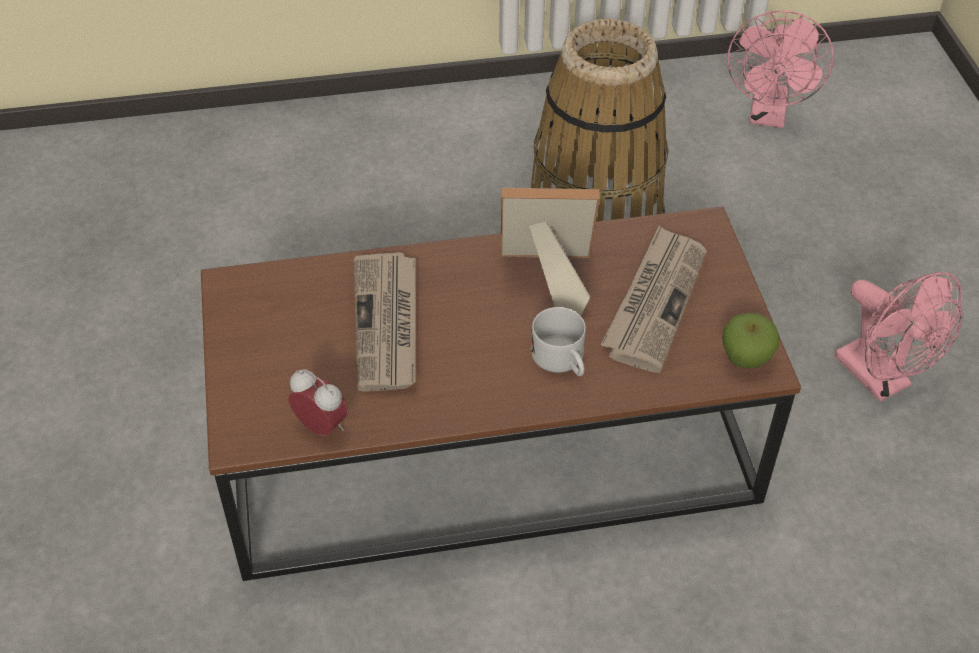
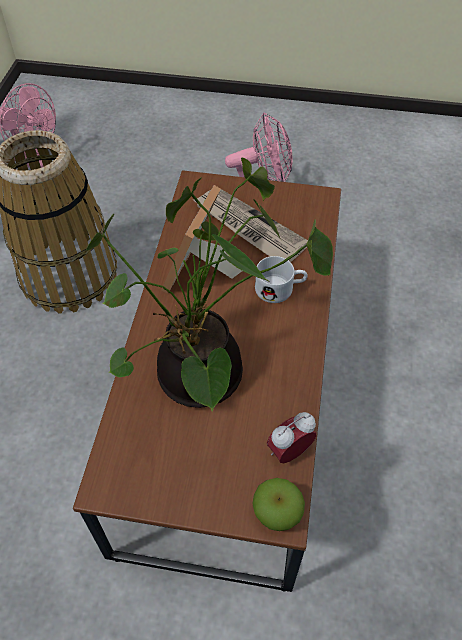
camera: 70 degrees left, 5 degrees up
newspaper [354,252,416,392] -> potted plant [85,158,333,412]
apple [722,313,780,369] -> apple moved to [252,478,305,531]

